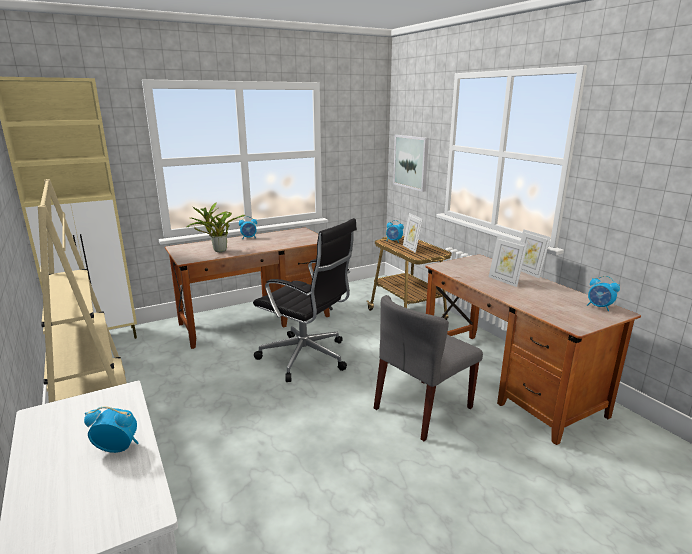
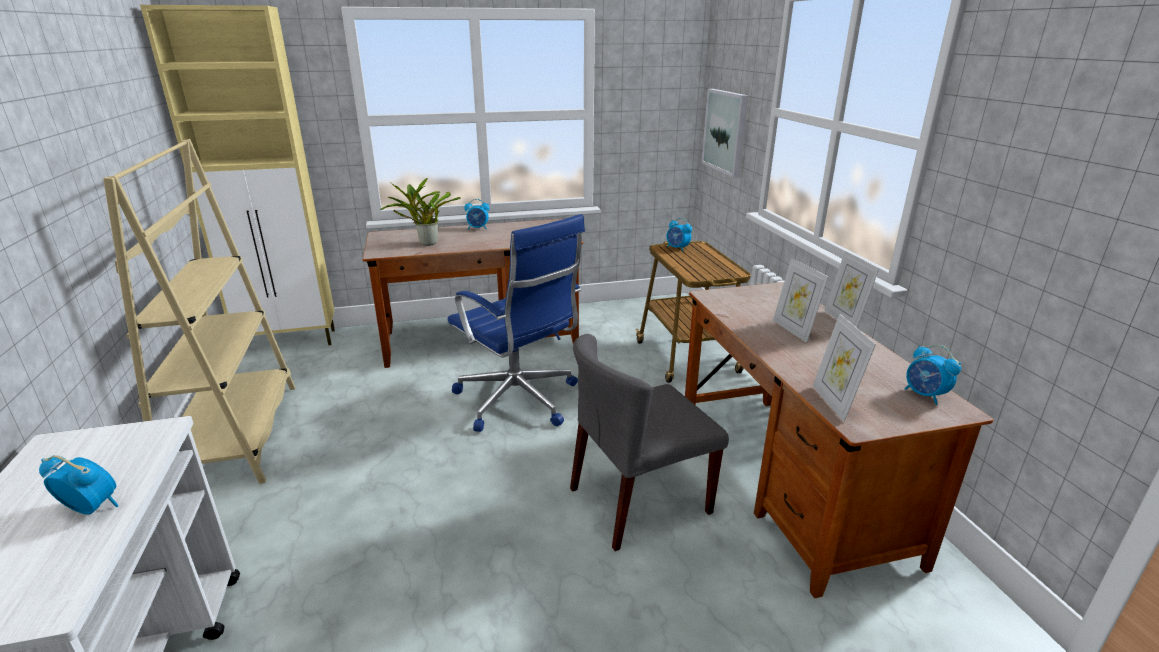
camera: 15 degrees right, 5 degrees up
black office chair [253,218,357,382] -> blue office chair [448,214,585,432]
picture frame [403,213,423,253] -> picture frame moved to [813,314,876,422]

